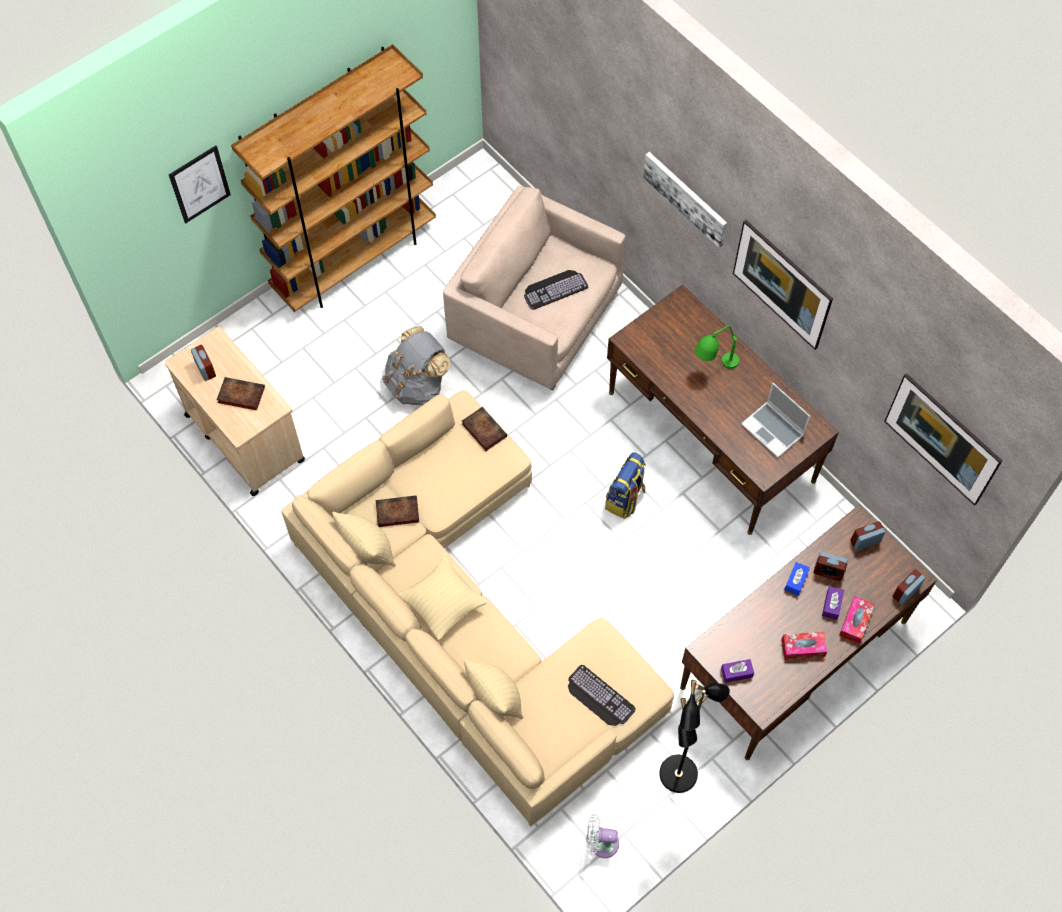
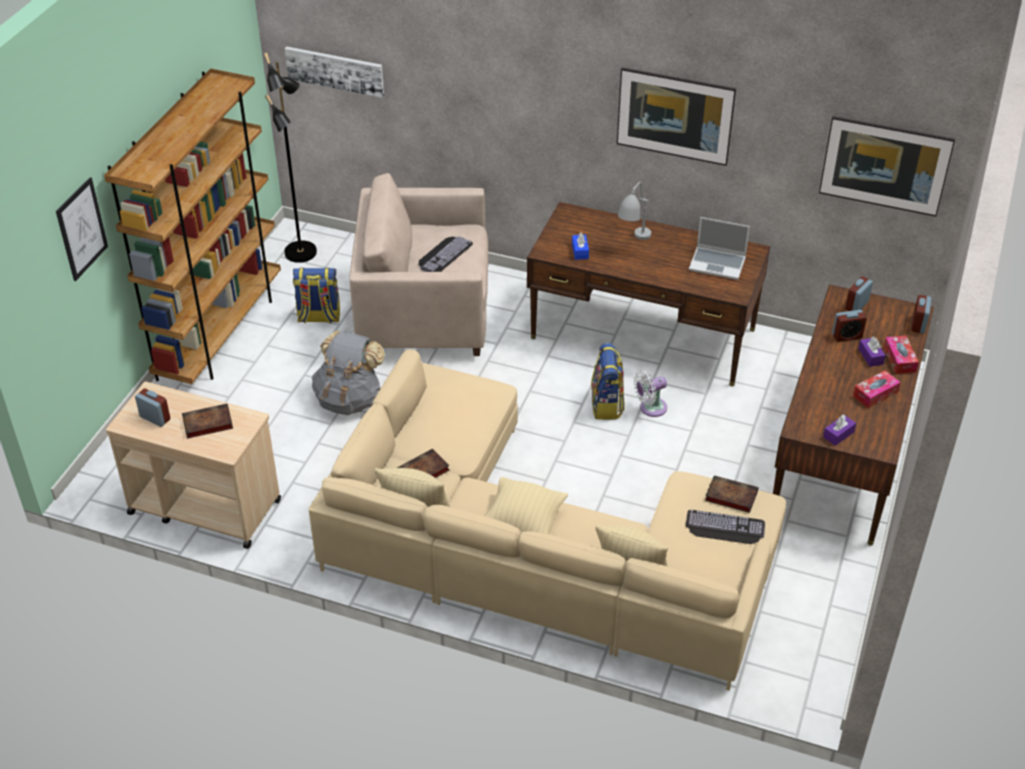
camera: 30 degrees left, 20 degrees down
book [462,407,507,451] -> book moved to [705,475,759,513]
white fan [586,814,619,858] -> white fan moved to [634,370,667,417]
picture [643,152,727,248] -> picture moved to [285,47,384,98]
black floor lamp [659,680,730,793] -> black floor lamp moved to [264,53,317,263]
green table lamp [695,325,739,369] -> grey table lamp [618,182,651,240]
blue tissue box [784,562,810,595] -> blue tissue box moved to [572,232,589,260]
none -> backpack [293,268,340,324]

